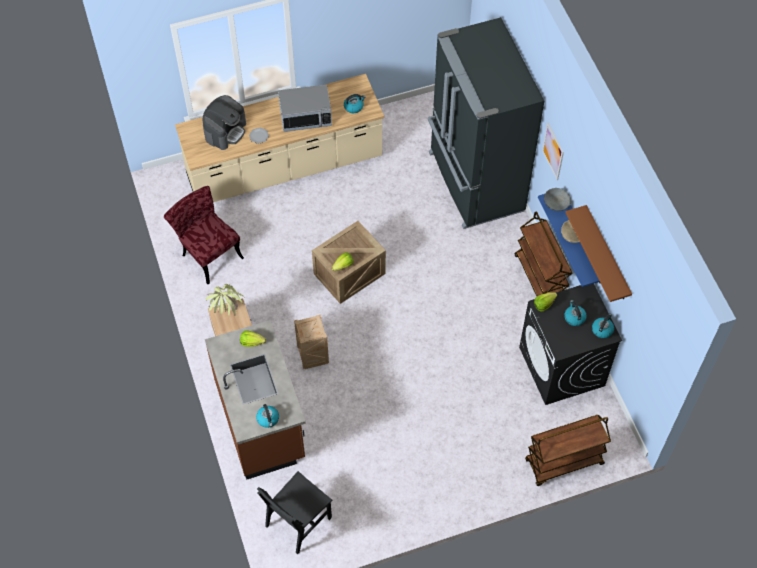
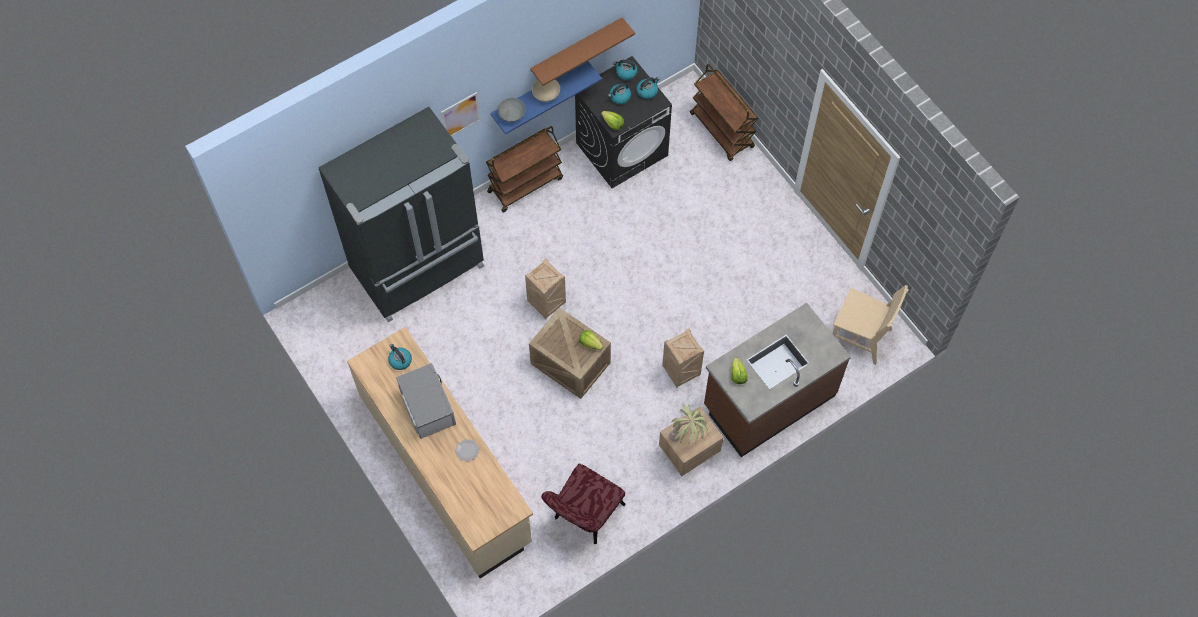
camera: 105 degrees left, 5 degrees up
coffee machine [202,95,246,150] -> none
kettle [256,404,279,428] -> kettle moved to [636,77,660,99]
black chair [257,471,332,554] -> beige chair [832,285,909,365]
none -> crate [525,258,566,319]

